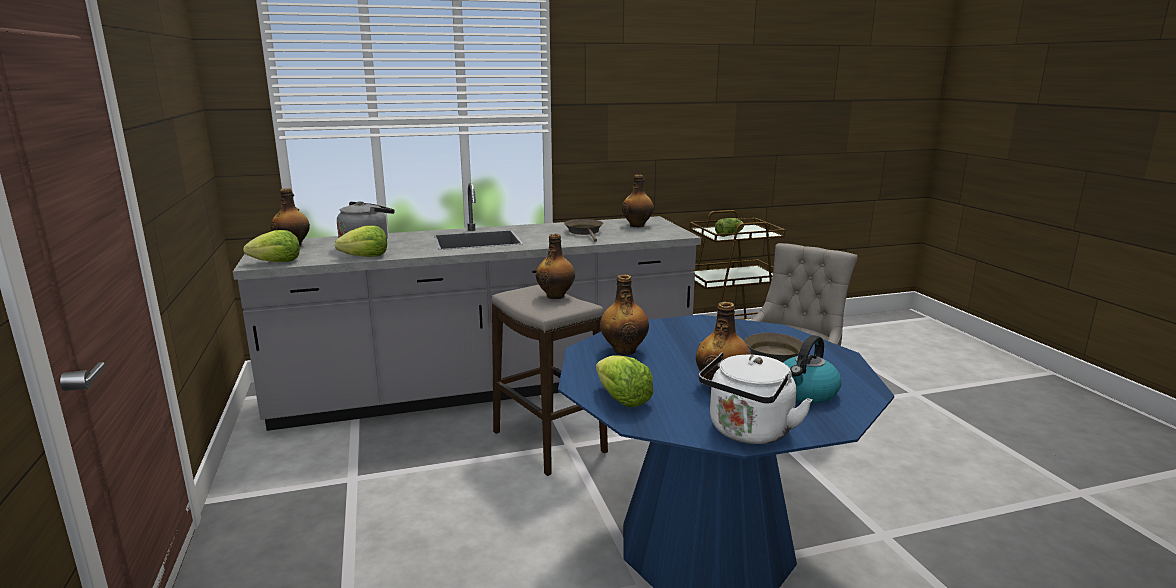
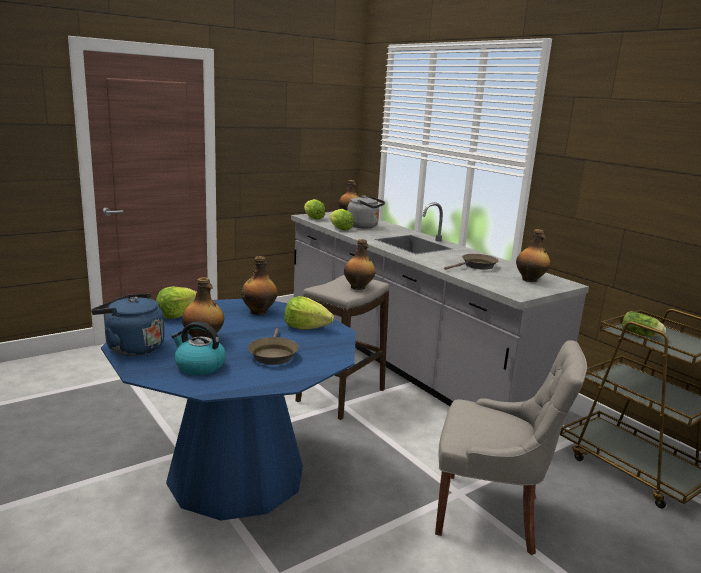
camera: 70 degrees right, 0 degrees up
white kettle [699,353,812,444] -> blue kettle [91,293,165,356]
none -> lettuce [284,296,334,330]

